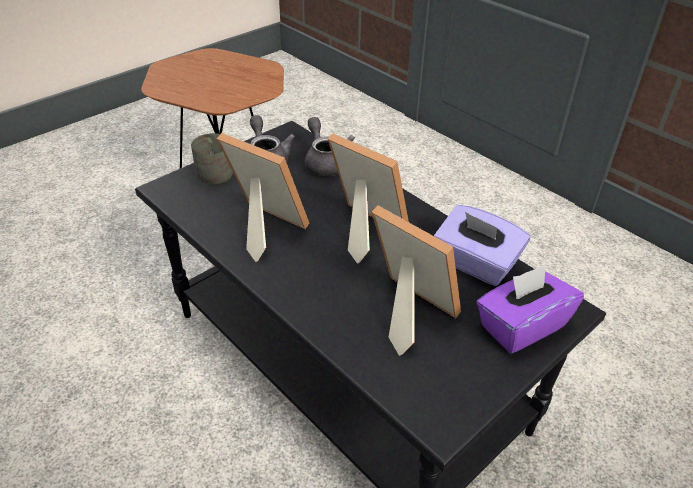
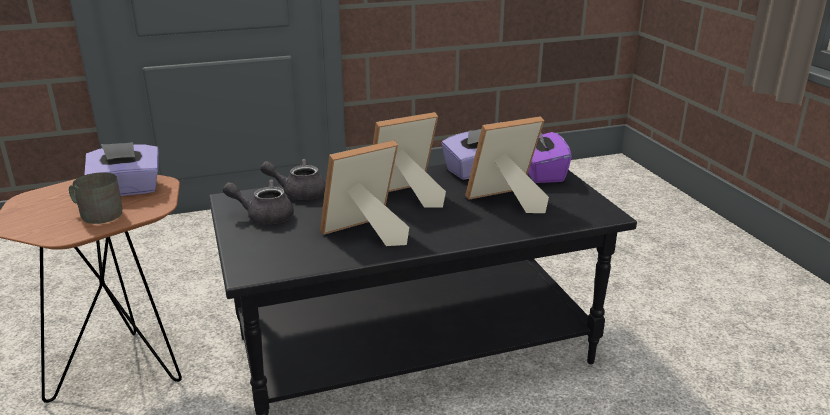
camera: 65 degrees left, 15 degrees down
grey mug [191,133,233,184] -> grey mug moved to [69,172,122,224]
none -> purple tissue box [84,142,159,196]

